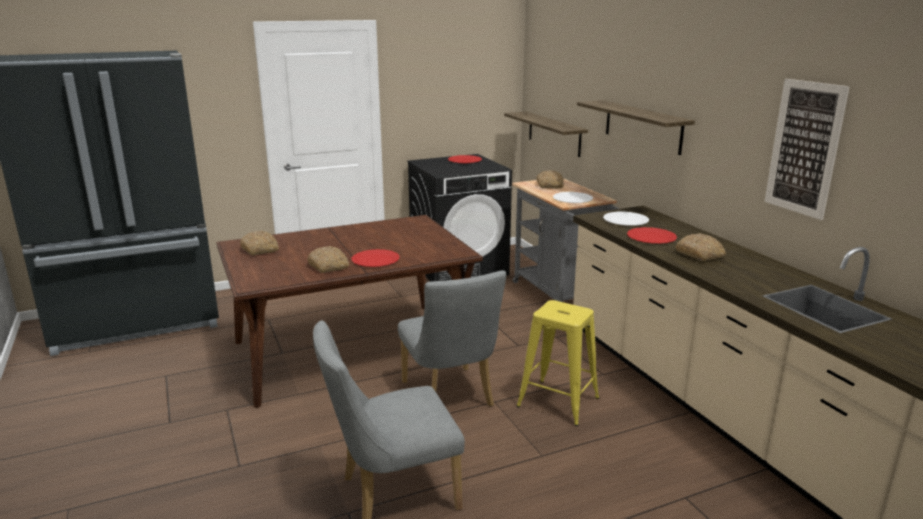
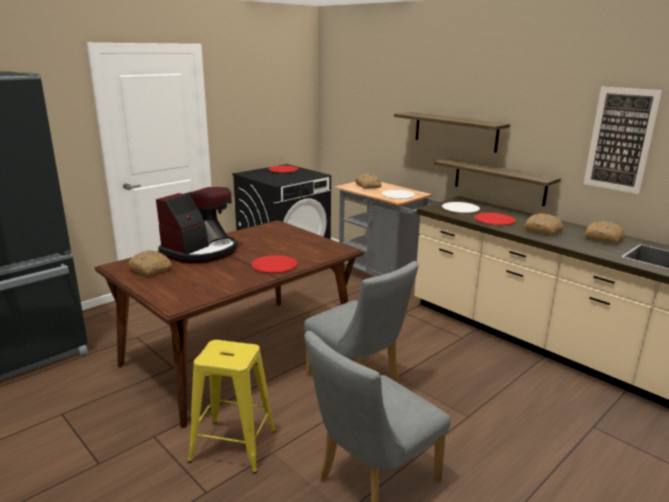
camera: 20 degrees left, 0 degrees up
bread [307,246,349,273] -> bread moved to [585,221,626,244]
shelf [504,112,588,157] -> shelf moved to [434,158,561,206]
yellow stool [516,300,599,426] -> yellow stool moved to [188,340,276,474]
none -> coffee machine [156,187,237,263]

